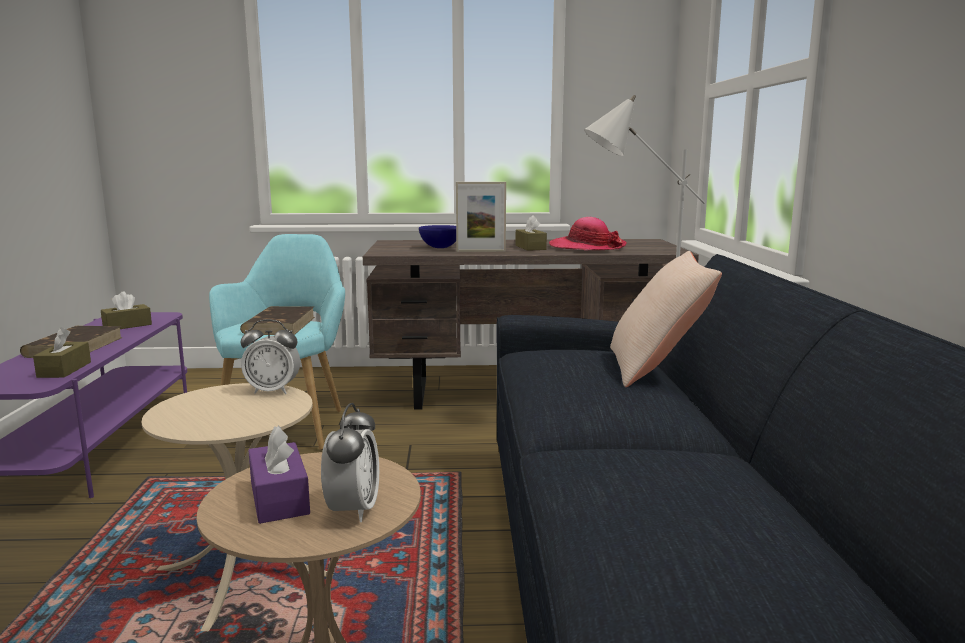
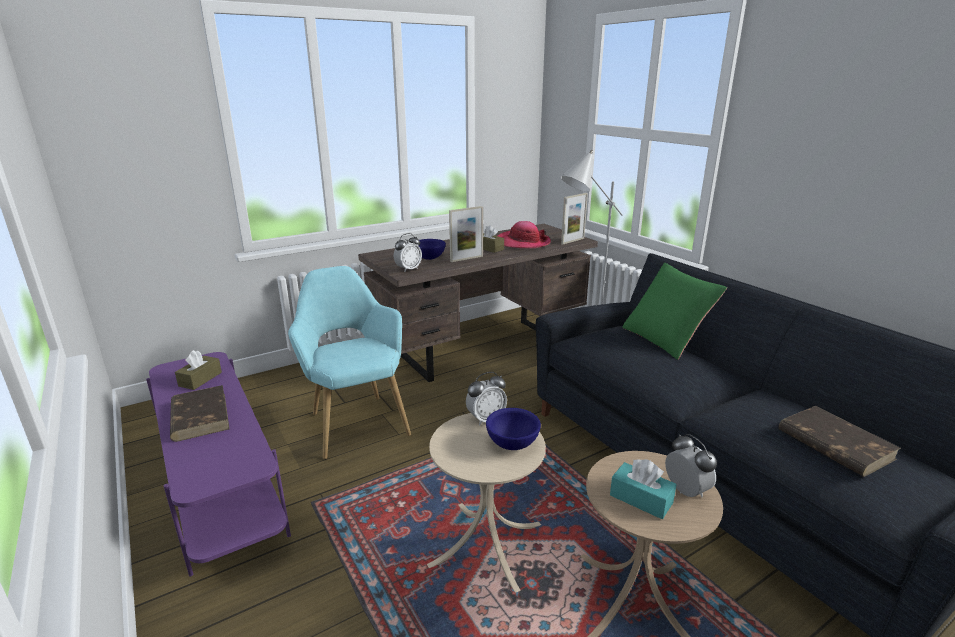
camera: 30 degrees left, 10 degrees up
brown tissue box [33,327,91,378] -> none
brown book [240,306,315,335] -> brown book moved to [778,406,901,477]
purple tissue box [248,426,310,524] -> turquoise tissue box [610,459,677,519]
beige pillow [610,251,722,387] -> green pillow [622,263,727,360]
none -> alarm clock [394,233,422,272]
none -> blue bowl [486,408,541,450]
none -> picture frame [561,193,588,245]

